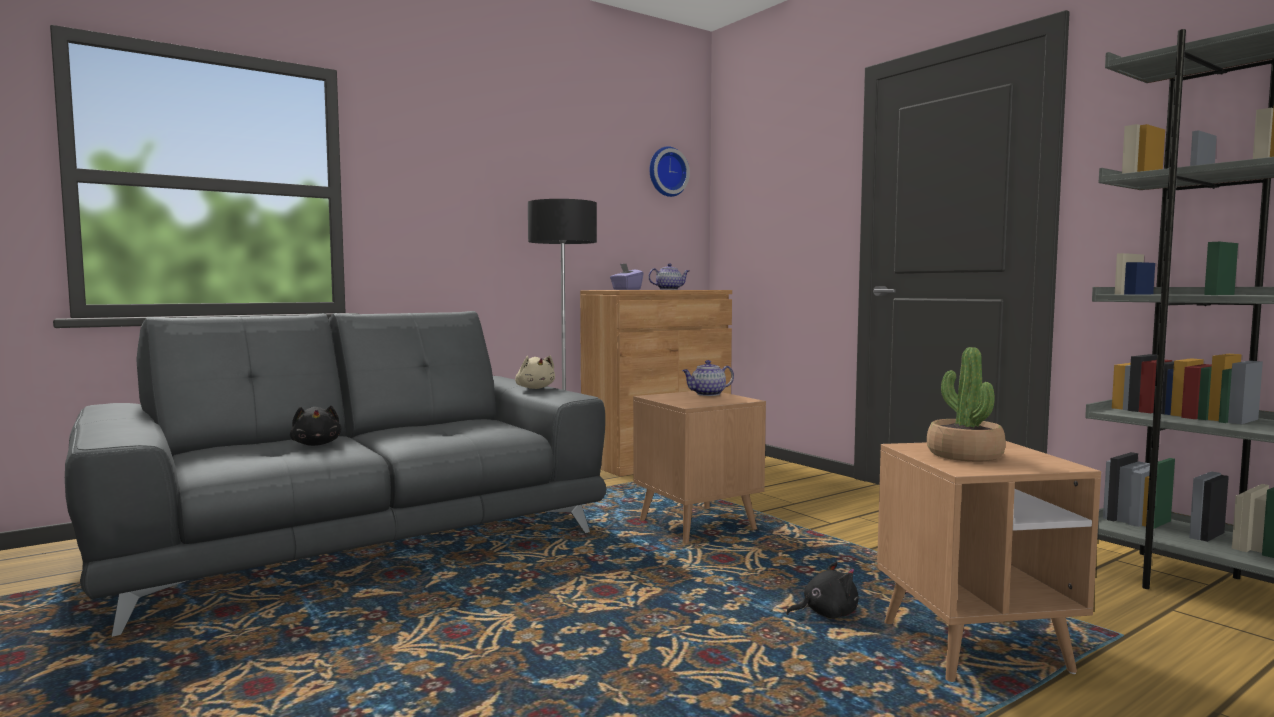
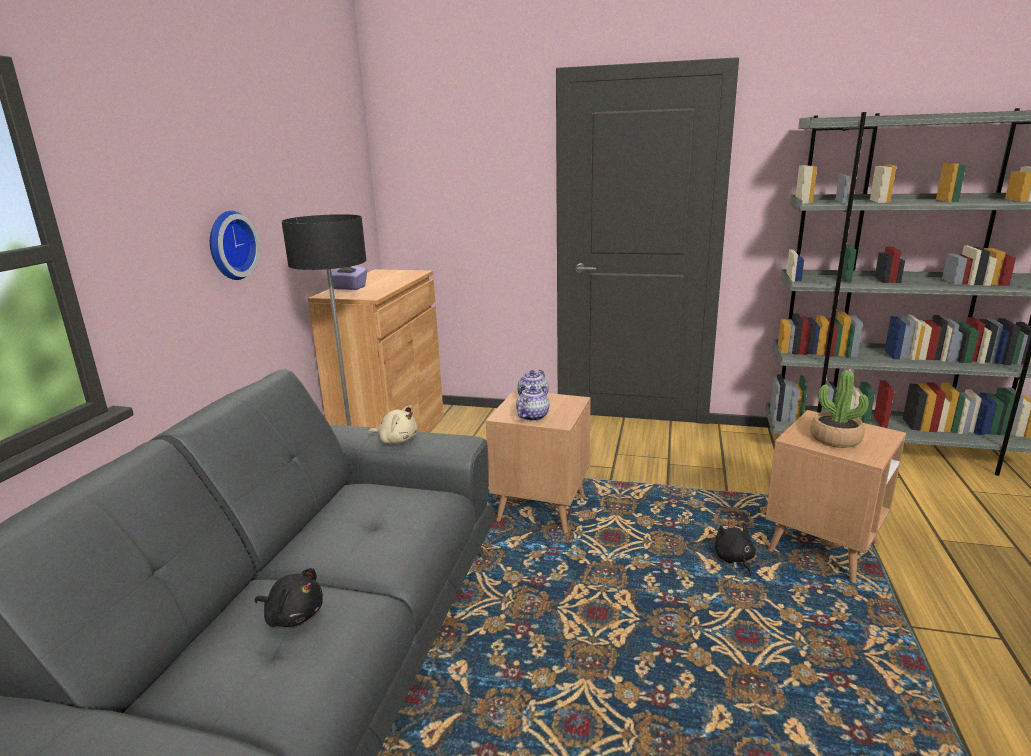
camera: 40 degrees left, 15 degrees up
teapot [648,264,689,290] -> teapot moved to [516,386,549,421]
wall clock [650,146,690,197] -> wall clock moved to [210,210,260,280]
black plush toy [786,562,859,619] -> black plush toy turned 45 degrees counterclockwise [715,521,756,576]

